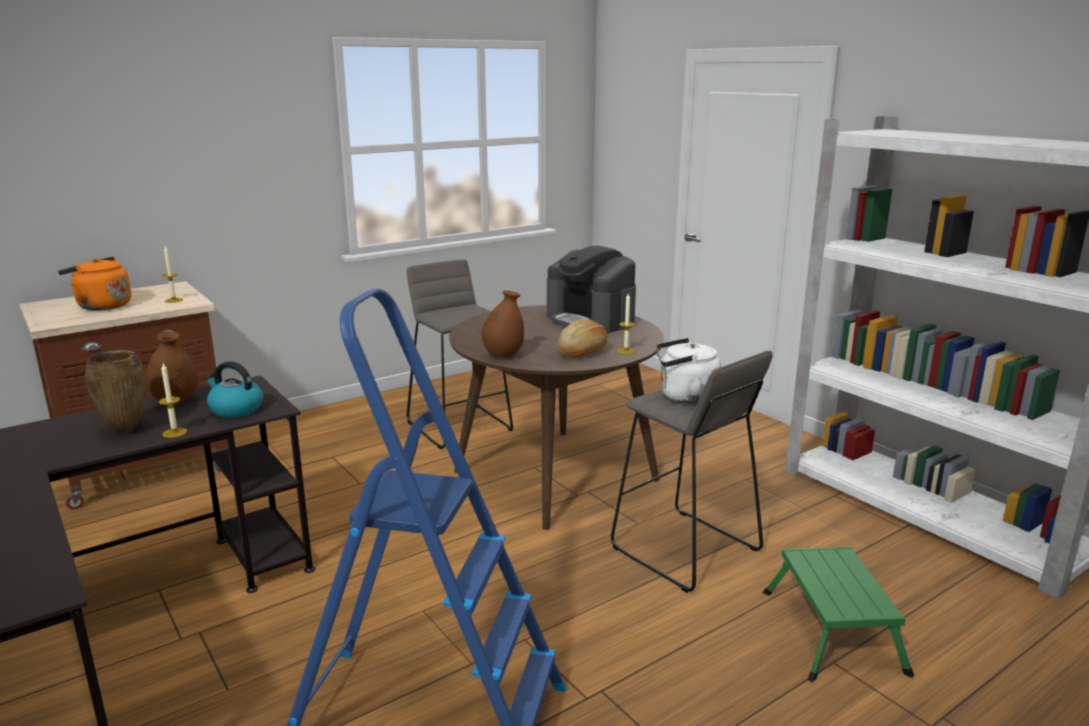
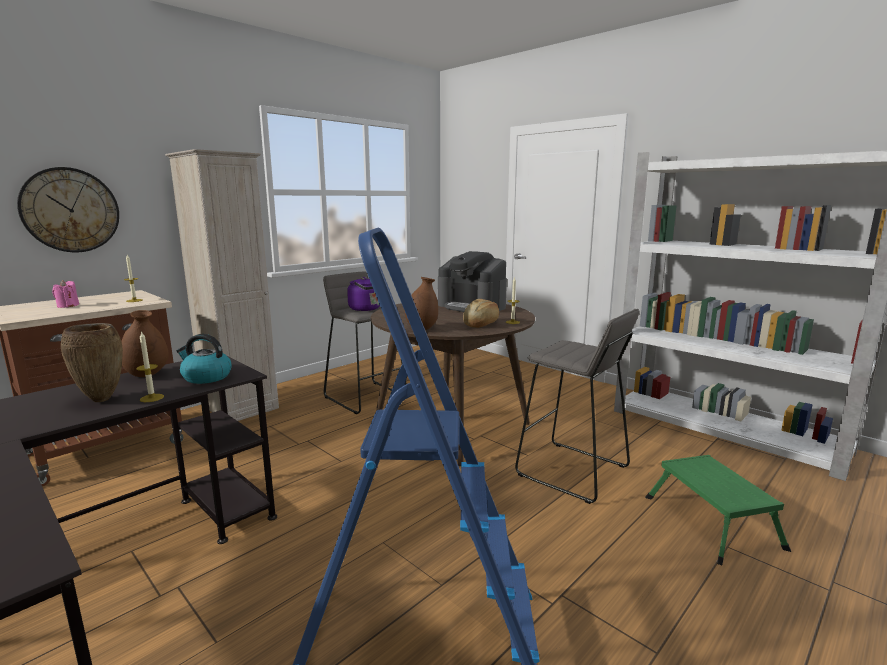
camera: 10 degrees left, 5 degrees down
orange kettle [58,256,131,311] -> pink candle [52,280,79,308]
white kettle [656,338,721,404] -> none
none -> wall clock [17,167,119,252]
none -> beige cabinet [165,149,279,421]
none -> purple kettle [347,277,380,311]

